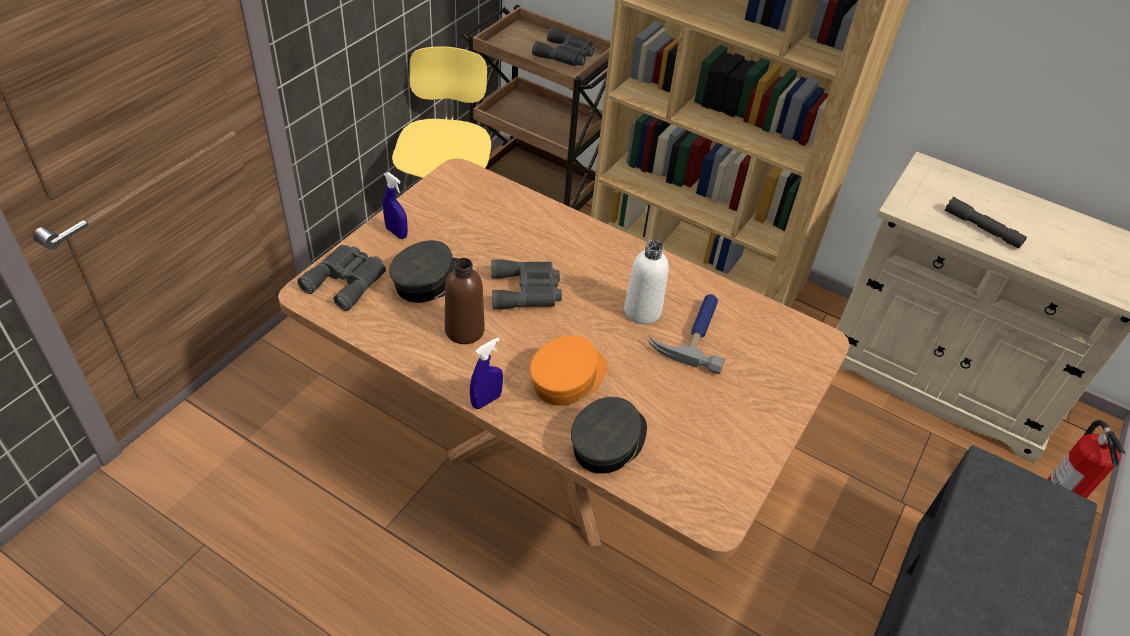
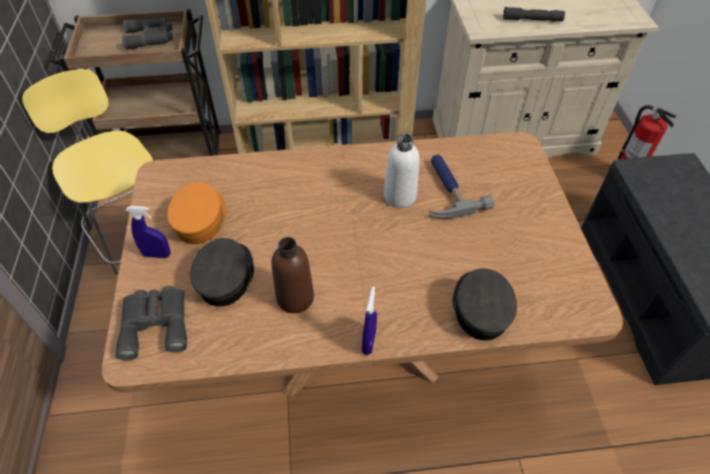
camera: 35 degrees left, 5 degrees up
grey binoculars [491,260,562,310] -> none
orange cap [530,335,607,406] -> orange cap moved to [167,182,227,244]

